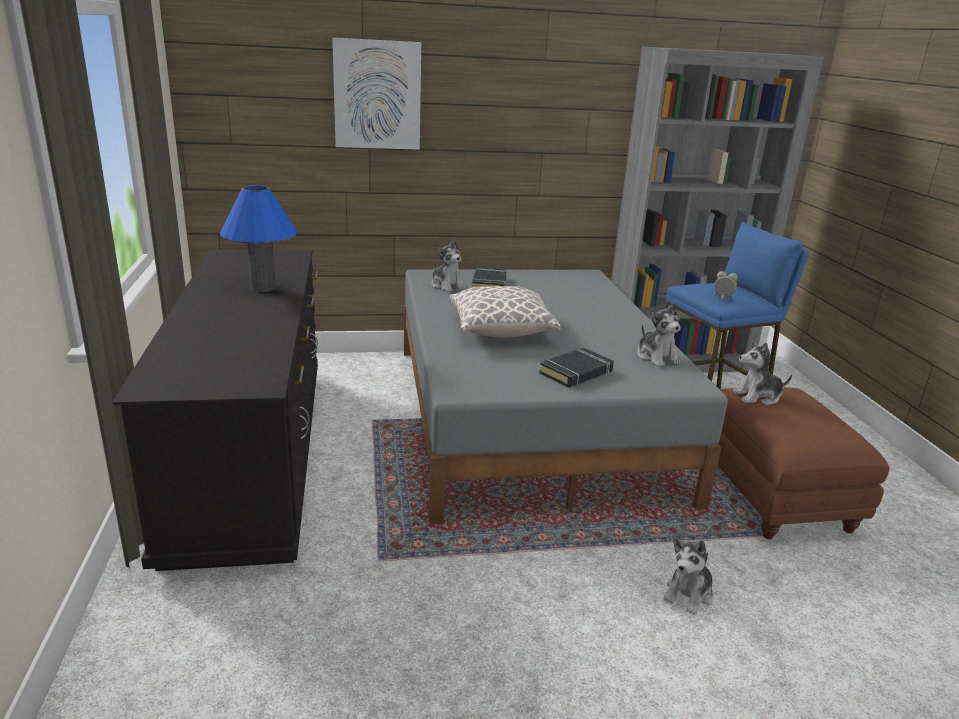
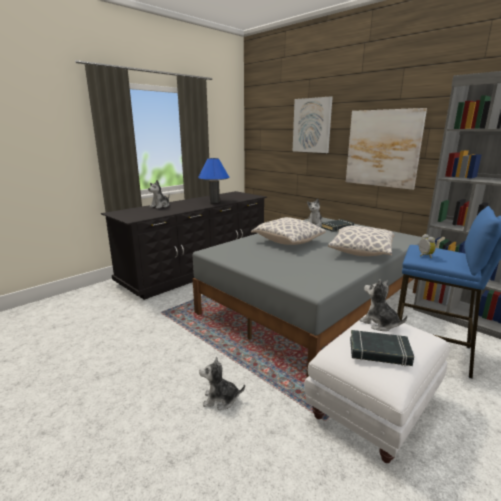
camera: 55 degrees right, 5 degrees down
black book [539,348,614,388] -> black book moved to [350,330,414,366]
plush toy [637,303,681,367] -> plush toy moved to [148,180,170,209]
brown ottoman [718,387,890,539] -> white ottoman [304,314,450,463]
none -> pillow [328,225,395,256]
none -> picture [346,108,427,190]

